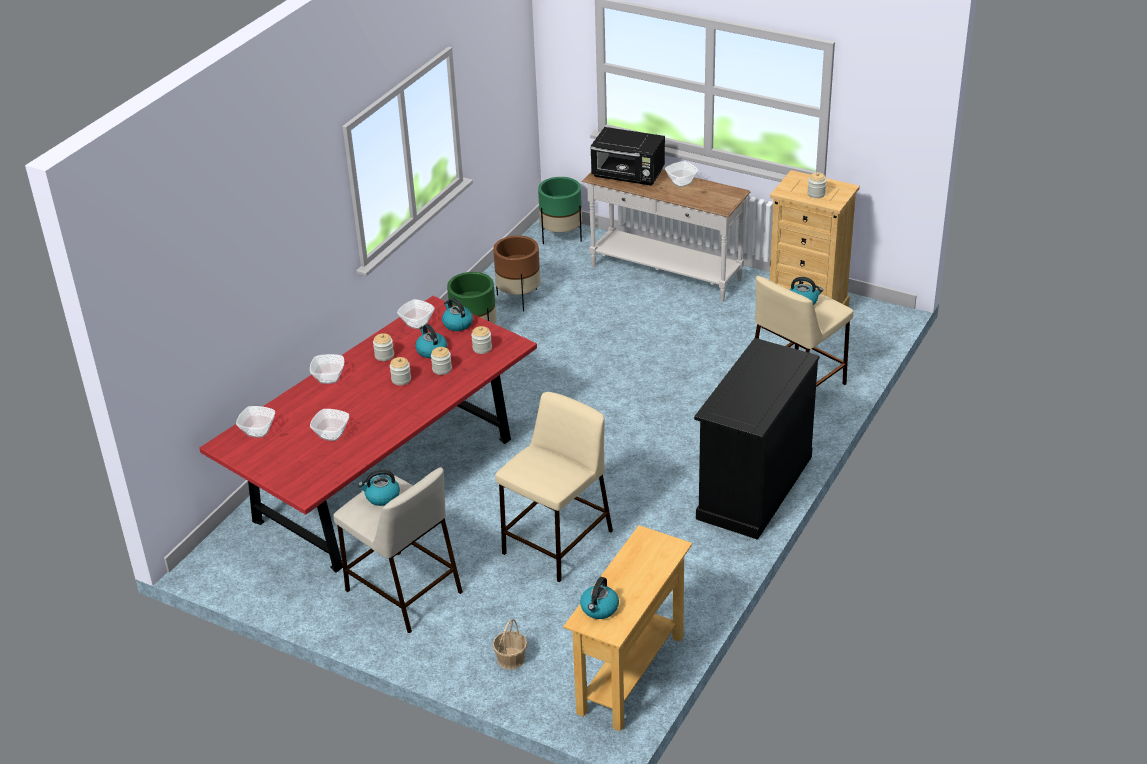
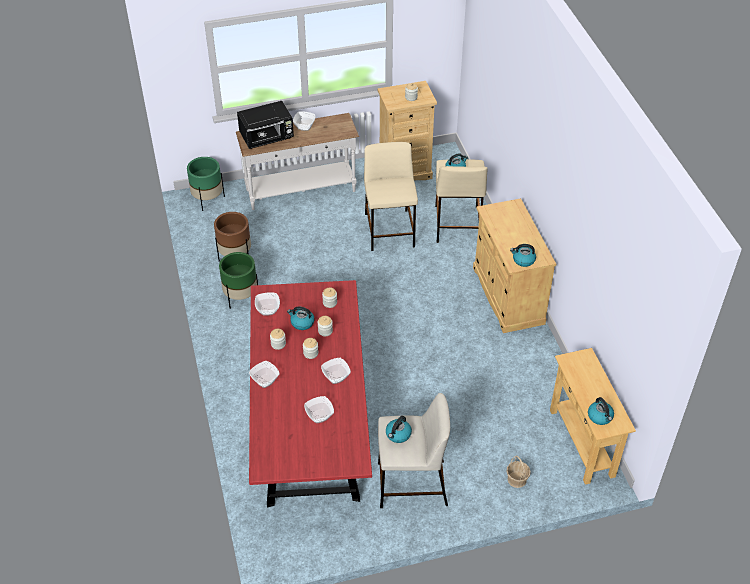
camera: 45 degrees left, 10 degrees up
bowl [236,406,275,438] -> bowl moved to [321,358,351,384]
kettle [442,298,473,331] -> kettle moved to [510,244,536,267]
beige stool [495,392,613,582] -> beige stool moved to [364,142,418,251]
black cabinet [694,338,819,540] -> beige cabinet [473,198,556,333]

